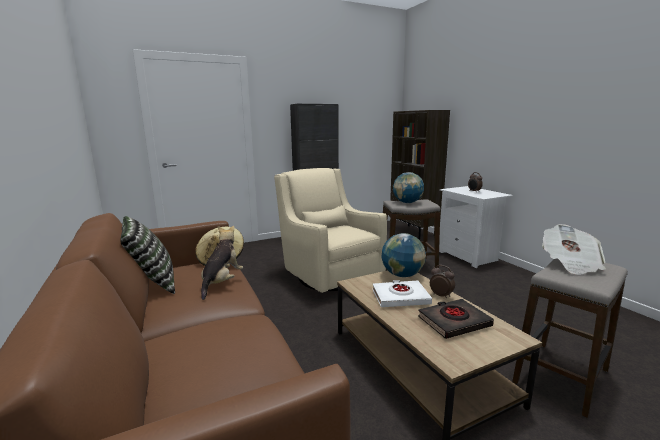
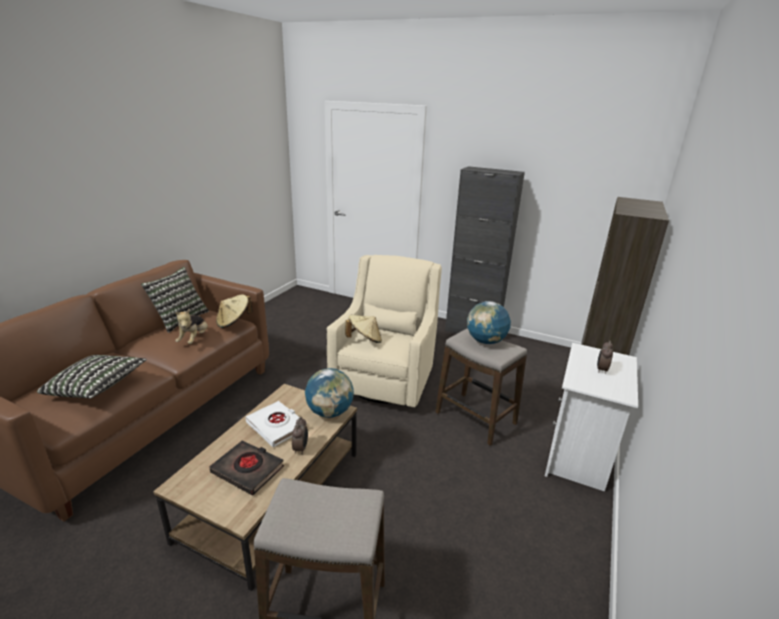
camera: 50 degrees right, 10 degrees up
plush toy [201,226,243,300] -> plush toy turned 120 degrees clockwise [175,309,208,344]
newspaper [542,224,606,275] -> none
none -> pillow [37,355,147,399]
none -> beige hat [345,315,382,343]

